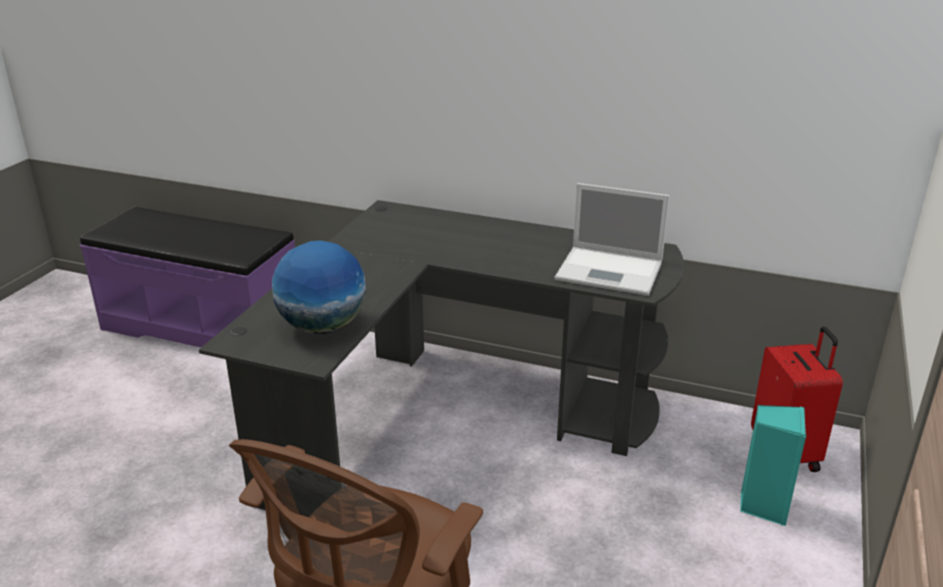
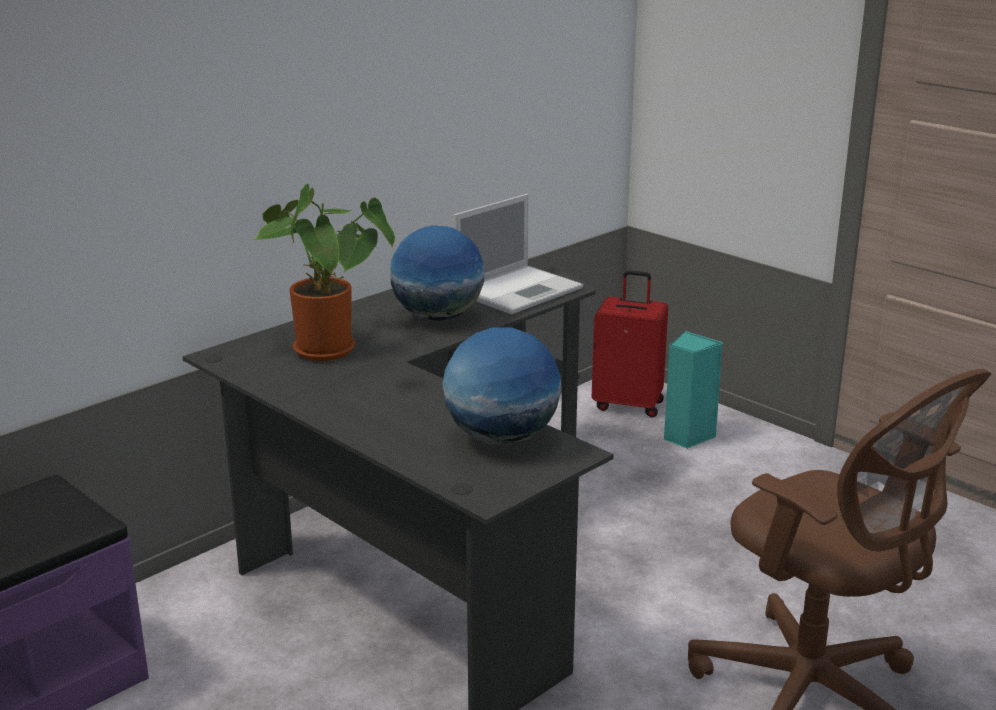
camera: 65 degrees left, 5 degrees down
none -> potted plant [253,184,395,361]
none -> globe [390,225,484,321]

